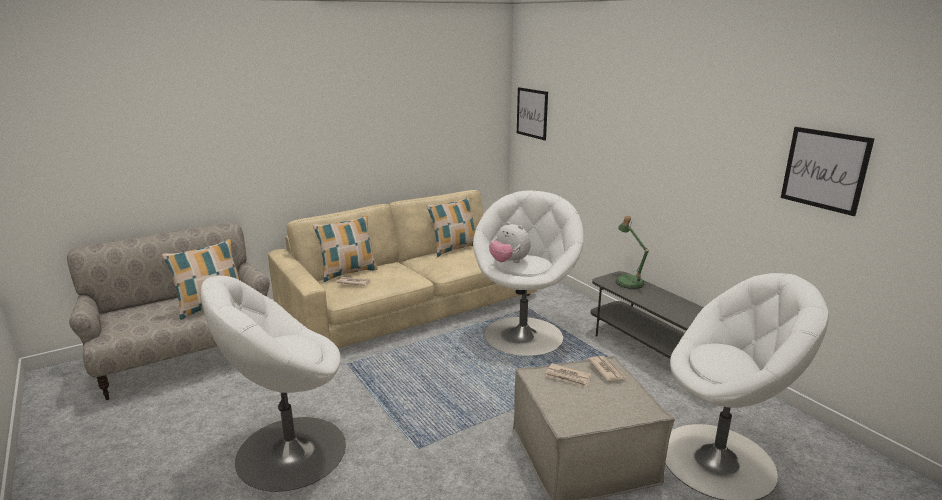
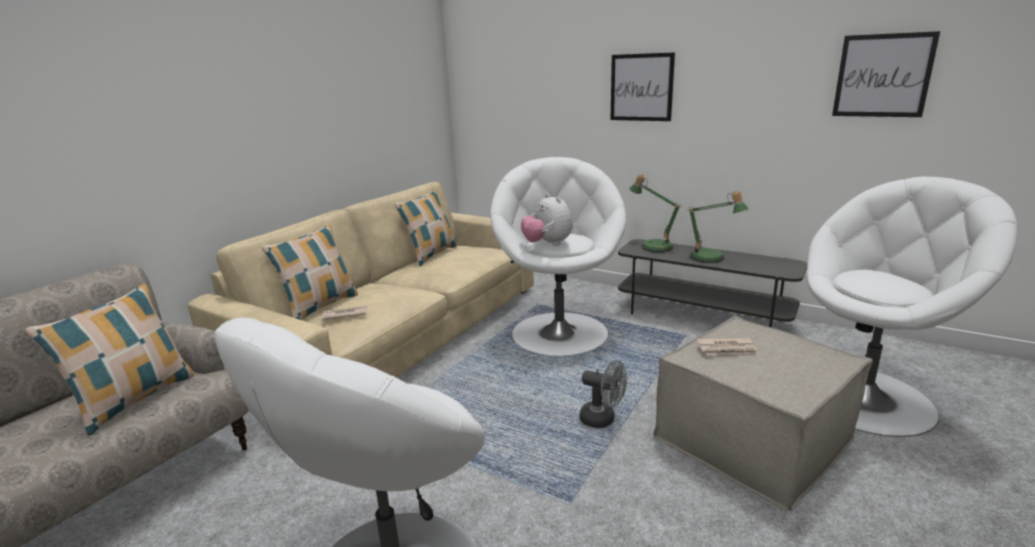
camera: 25 degrees left, 0 degrees up
plush toy [489,222,530,263] -> plush toy turned 45 degrees clockwise [521,194,572,246]
picture [517,87,548,140] -> picture moved to [611,52,675,121]
newspaper [588,356,626,381] -> none
none -> grey fan [579,360,627,428]
none -> table lamp [688,191,749,263]

